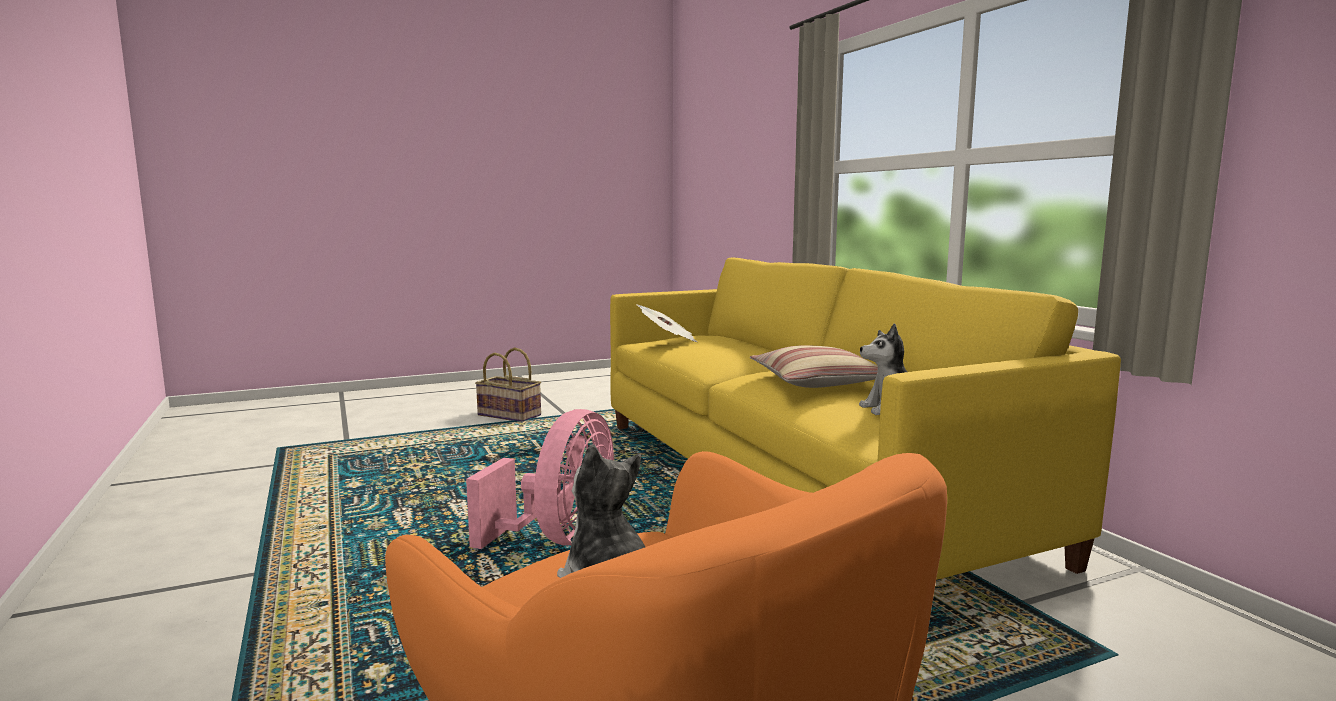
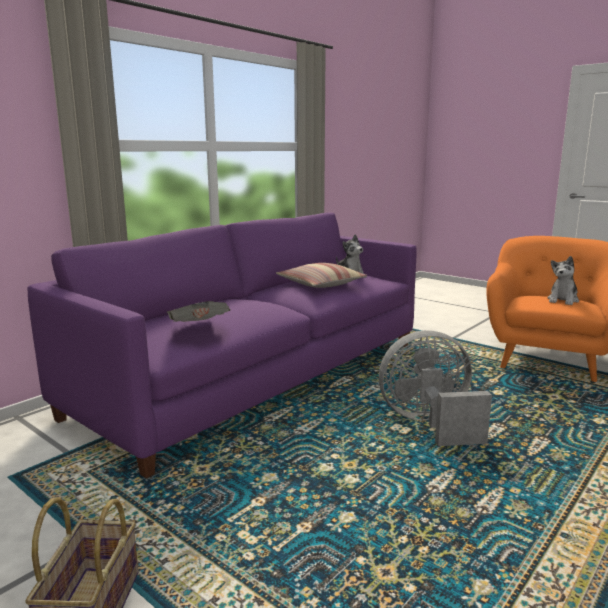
camera: 115 degrees left, 5 degrees up
pink fan [466,409,614,549] -> grey fan [379,330,492,446]
yellow sofa [610,257,1121,580] -> purple sofa [27,212,417,478]

